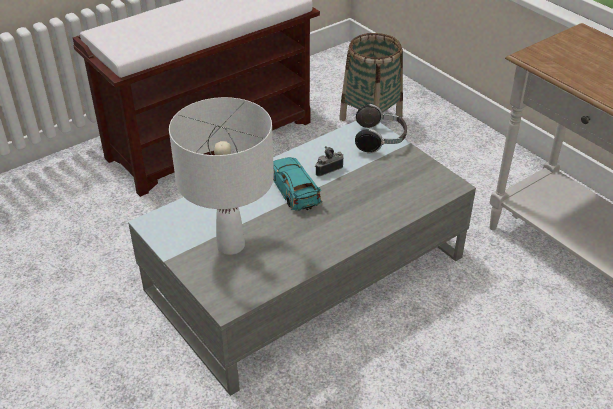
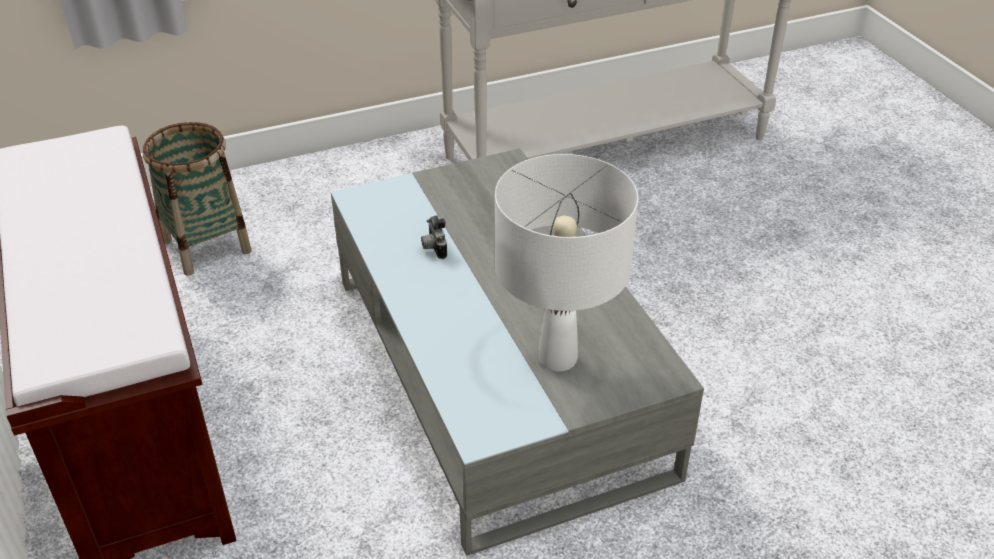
camera: 75 degrees left, 0 degrees up
turquoise toy car [273,157,322,210] -> none
headphones [355,104,407,154] -> none

